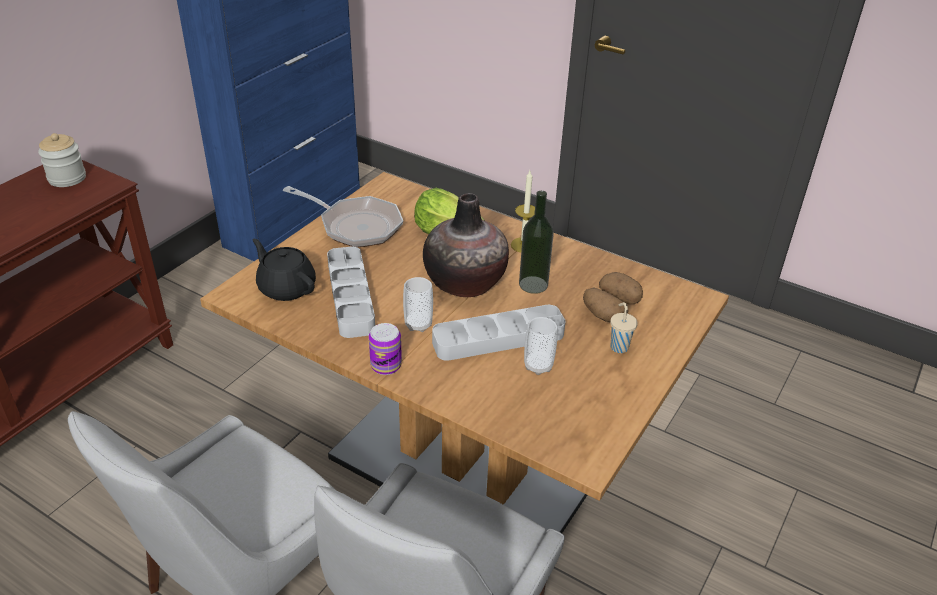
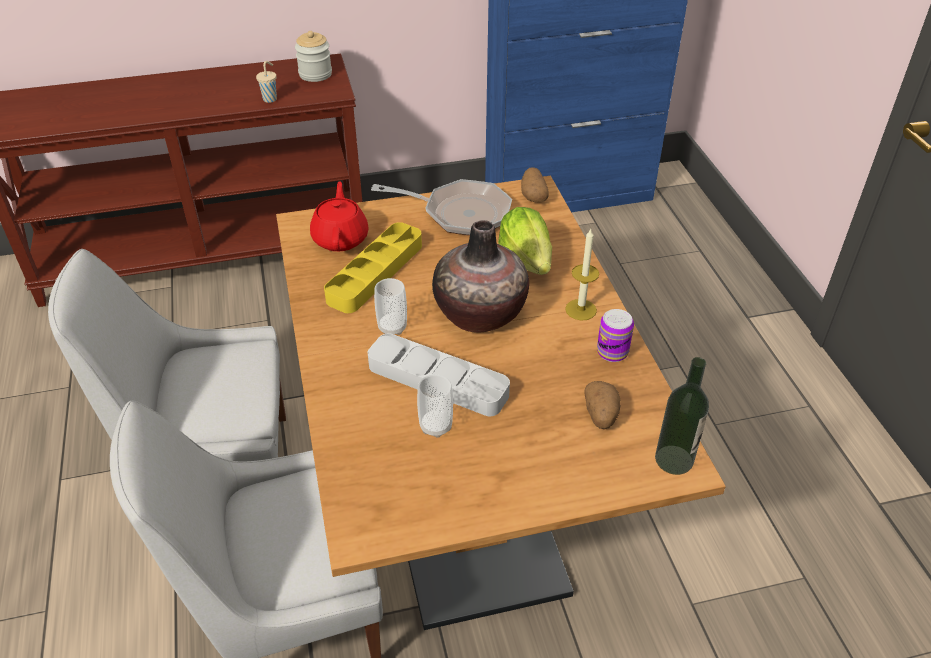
camera: 45 degrees right, 5 degrees up
black teapot [252,239,316,301] -> red teapot [310,181,369,251]
frying pan [283,186,403,247] -> frying pan turned 60 degrees counterclockwise [371,179,512,236]
grey tray [327,247,375,338] -> yellow tray [324,222,422,313]
can [369,323,402,375] -> can moved to [597,309,634,362]
bottle [519,191,554,294] -> bottle moved to [655,357,709,475]
potato [583,287,628,322] -> potato moved to [521,167,549,203]
beige cup [611,302,638,353] -> beige cup moved to [256,61,277,103]

